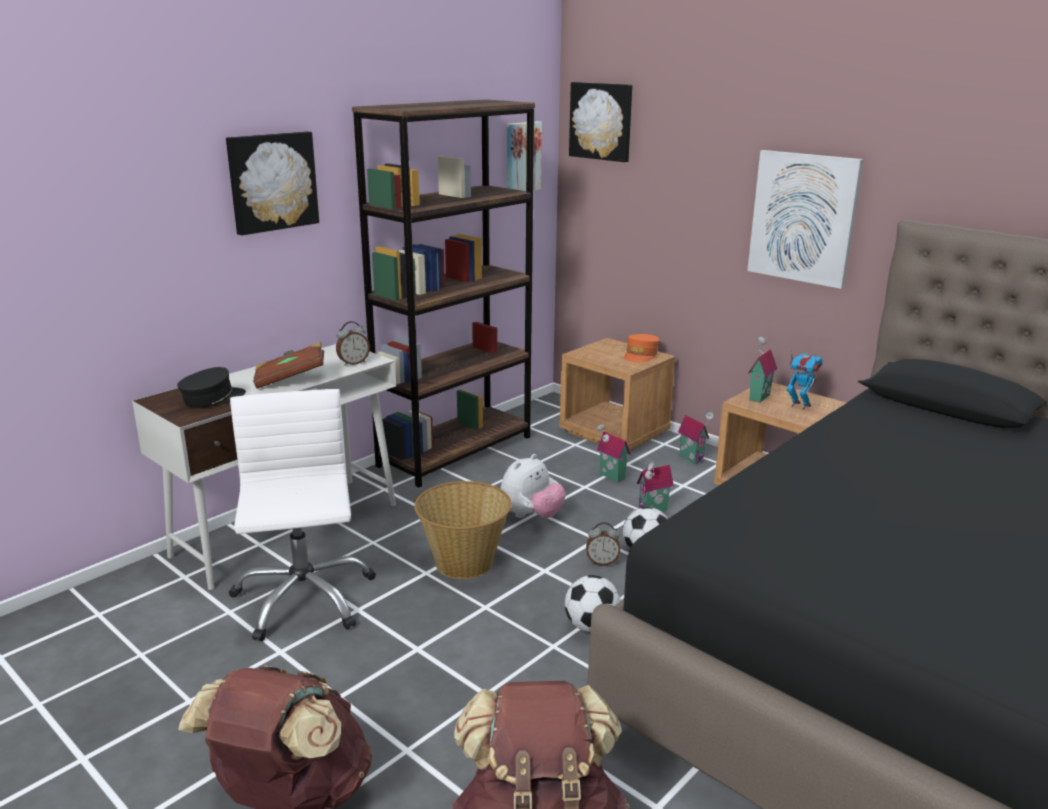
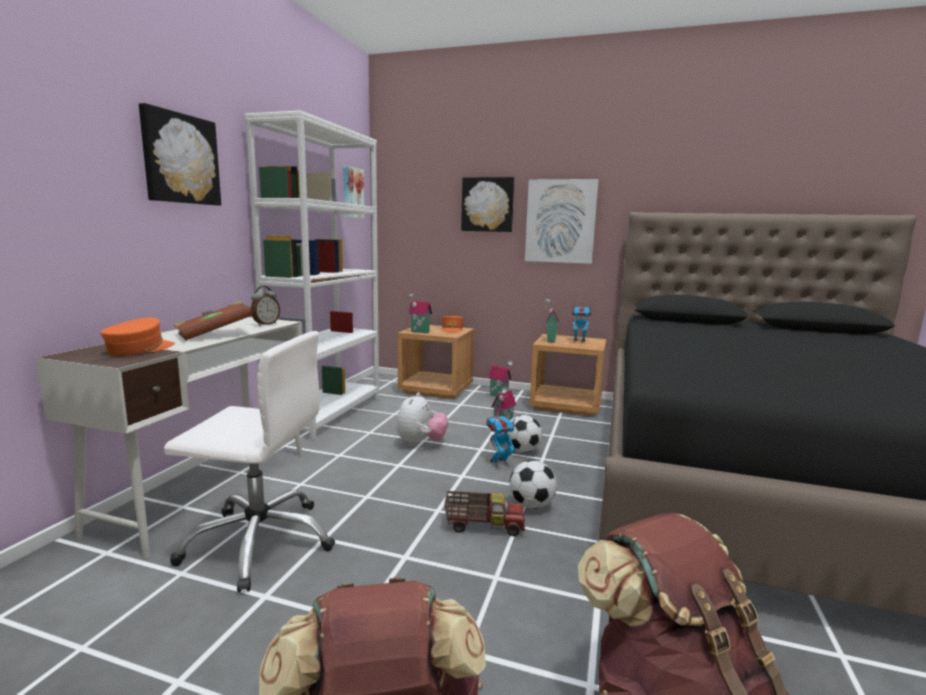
camera: 25 degrees left, 10 degrees down
black cap [177,367,246,408] -> orange cap [100,317,175,356]
white office chair [229,389,376,642] -> white office chair turned 135 degrees clockwise [164,331,335,592]
brown bookcase [352,99,535,488] -> white bookcase [244,110,379,440]
basket [414,481,512,579] -> none
picture [569,82,632,162] -> picture moved to [461,177,514,232]
alarm clock [586,522,620,566] -> toy robot [486,414,517,466]
toy house [596,424,631,482] -> toy house moved to [408,294,432,333]
none -> toy truck [444,491,525,536]

